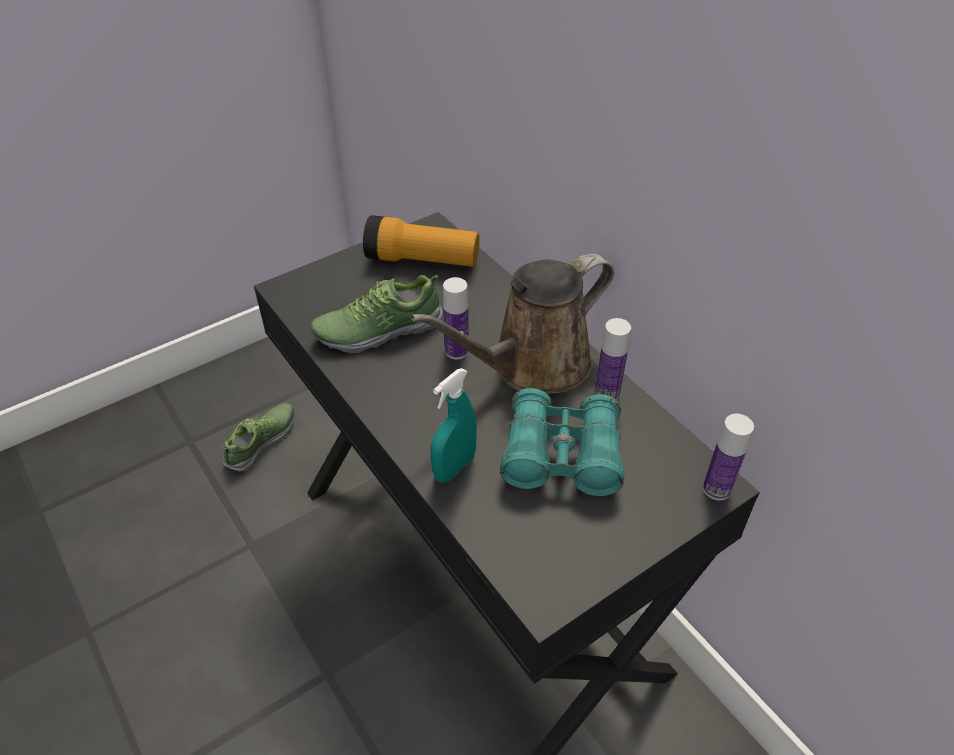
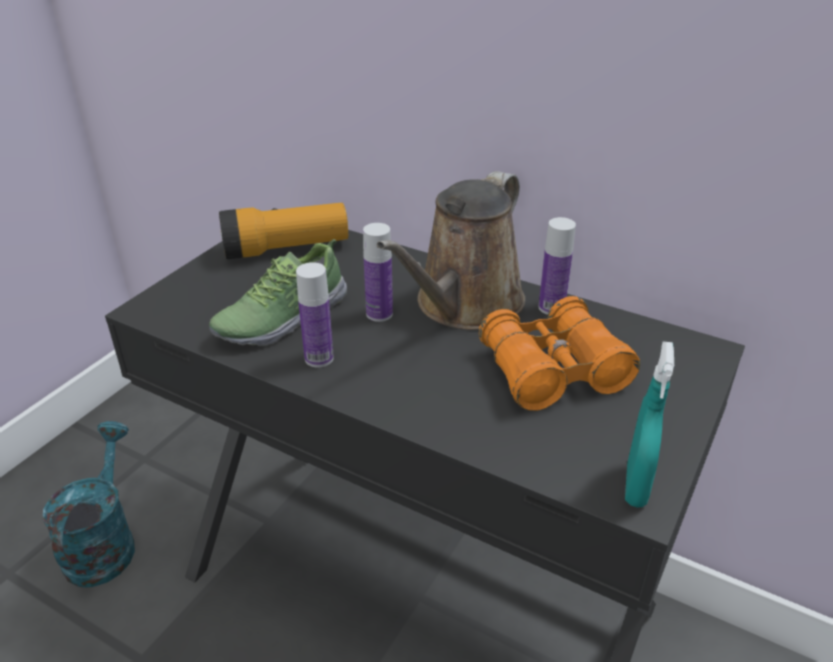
camera: 25 degrees left, 10 degrees down
shoe [222,403,295,472] -> turquoise watering can [43,421,135,588]
turquoise spray bottle [431,368,477,483] -> turquoise spray bottle moved to [625,342,674,508]
turquoise binoculars [500,388,625,496] -> orange binoculars [479,296,640,411]
bottle [703,414,754,500] -> bottle moved to [296,262,334,368]

